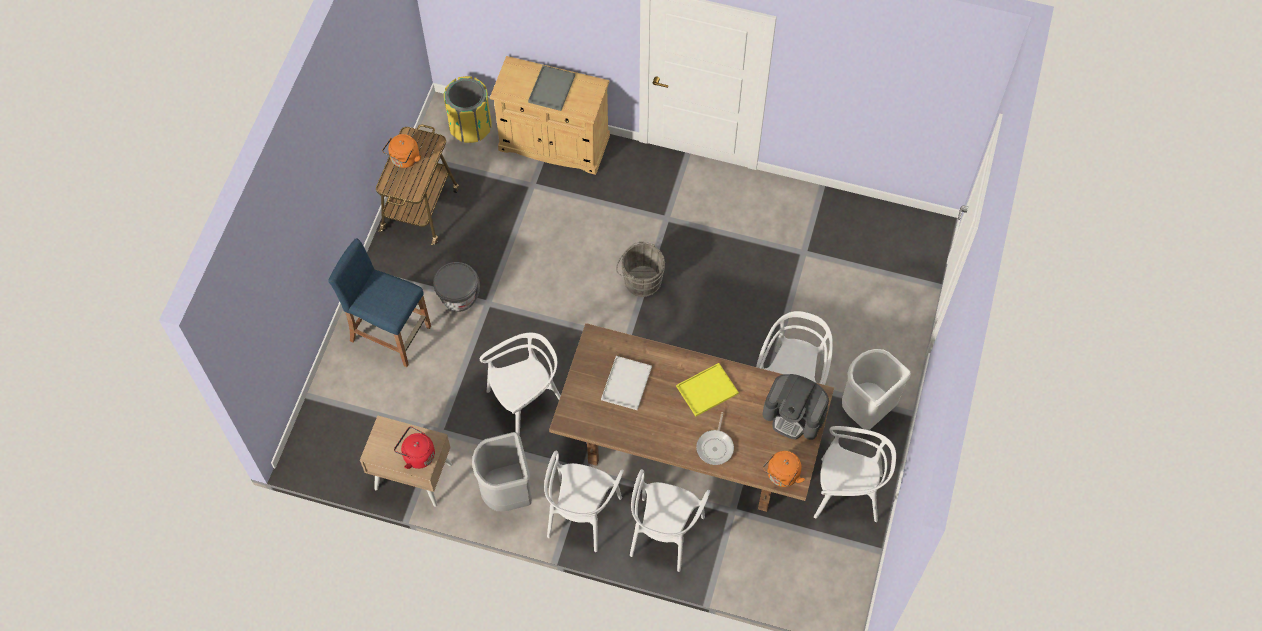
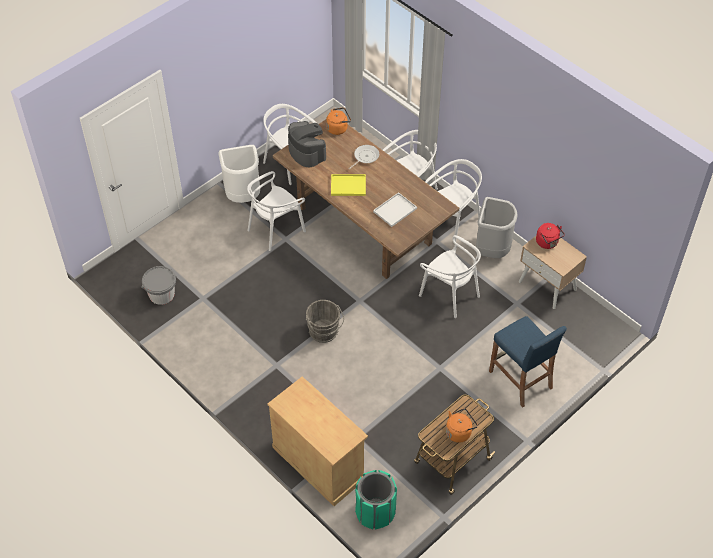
camera: 150 degrees left, 10 degrees down
grey bucket [433,262,480,312] -> grey bucket moved to [141,266,176,305]
yellow trash can [444,76,492,143] -> green trash can [355,470,397,530]
white chair [480,333,561,436] -> white chair turned 135 degrees counterclockwise [419,235,481,318]
grey tray [528,65,575,111] -> none

